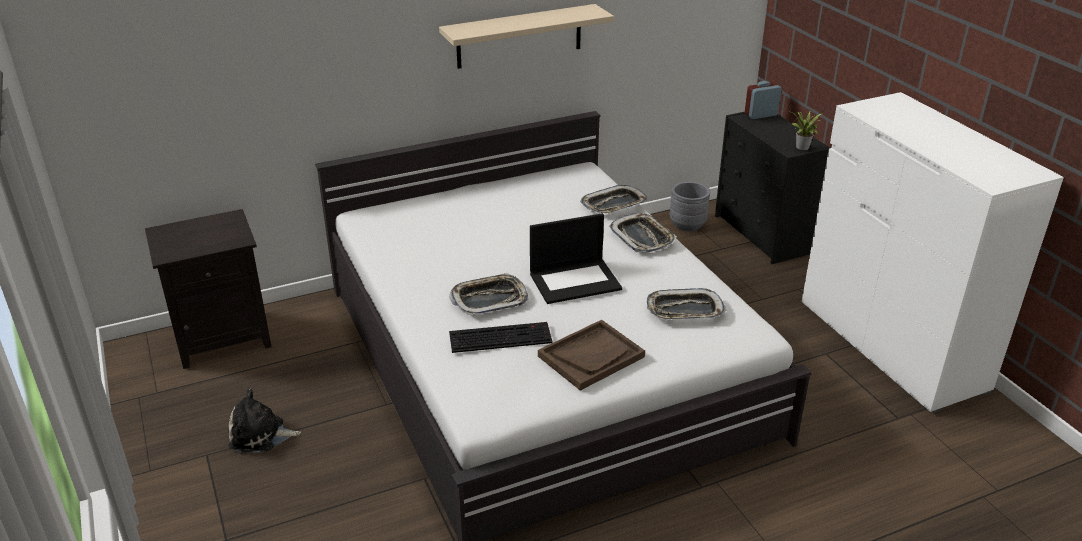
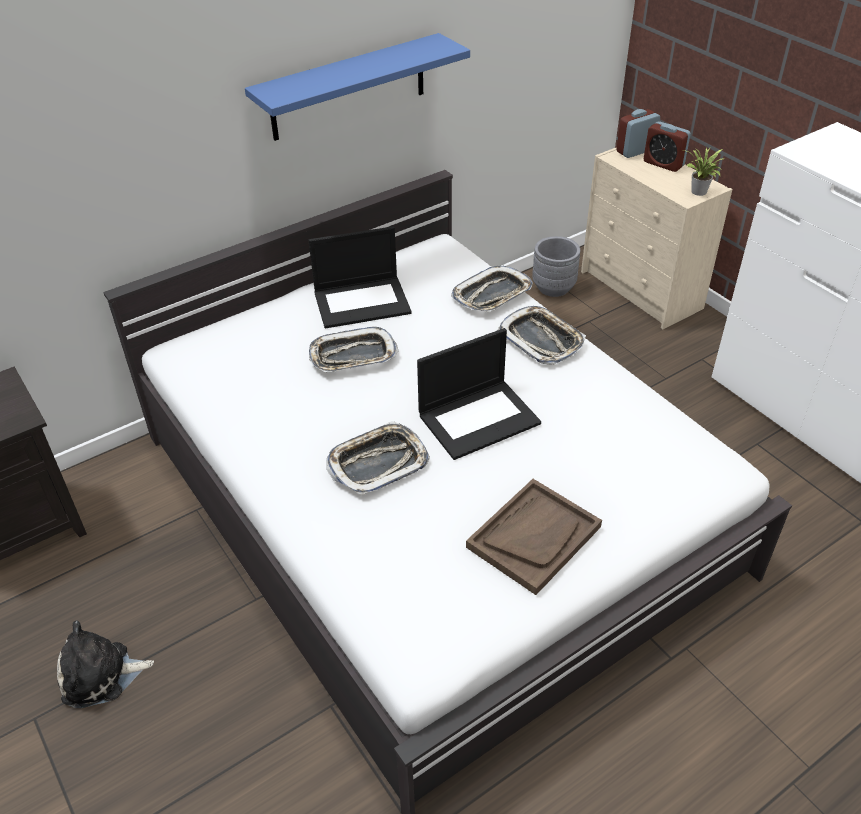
camera: 10 degrees left, 10 degrees up
beige shelf [439,4,614,69] -> blue shelf [245,33,470,141]
keyboard [449,322,552,353] -> none
tray [647,288,726,320] -> tray moved to [309,326,399,372]
black dresser [715,112,831,264] -> beige dresser [581,147,733,329]
none -> laptop [309,226,411,329]
none -> alarm clock [644,121,691,172]

